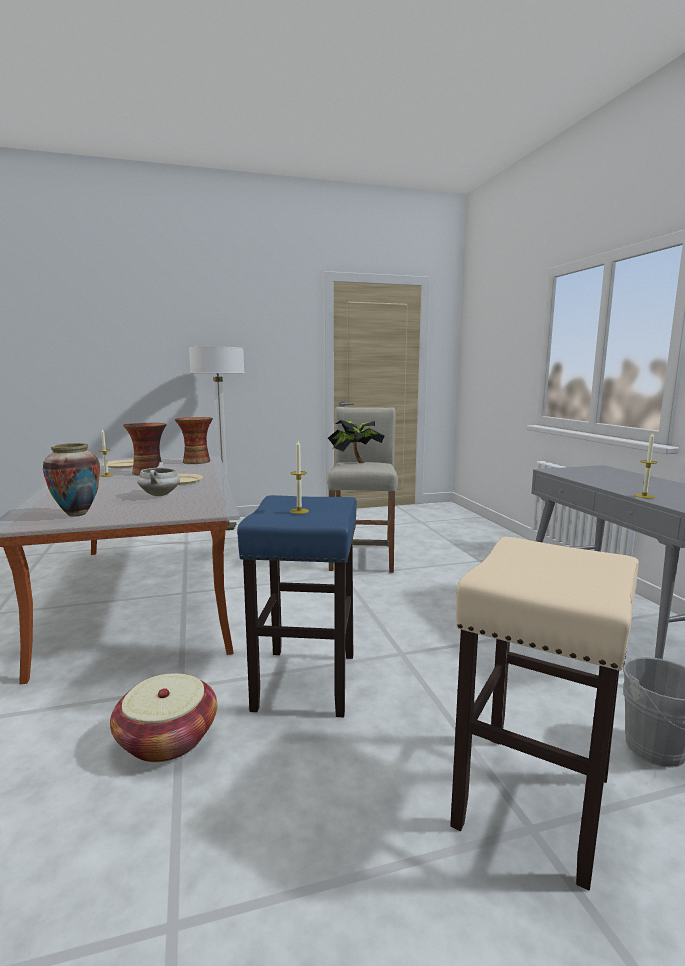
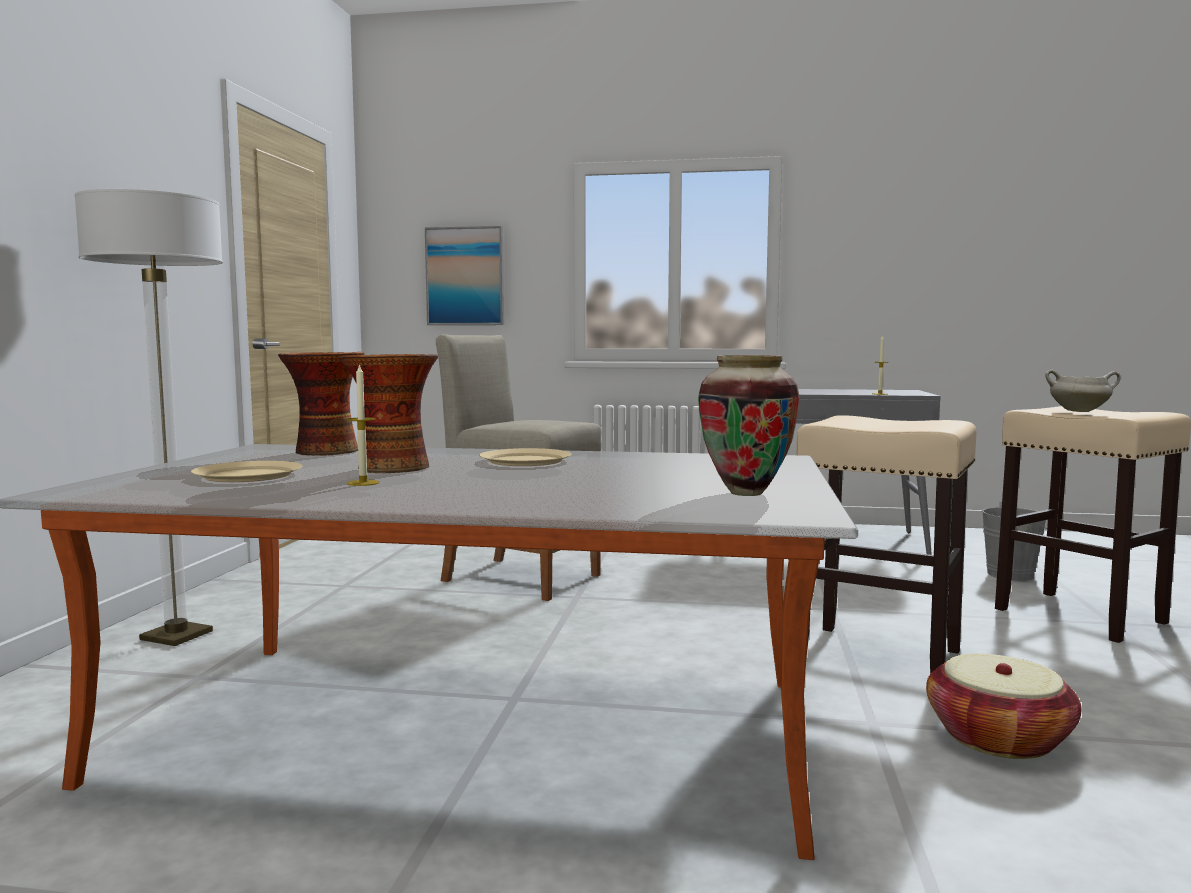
camera: 65 degrees left, 5 degrees down
white cooking pot [137,462,180,496] -> white cooking pot moved to [1045,370,1121,412]
blue stool [237,495,357,717] -> beige stool [796,415,977,674]
candle [290,441,309,514] -> none
potted plant [328,420,385,463] -> none
none -> picture [425,226,504,325]

